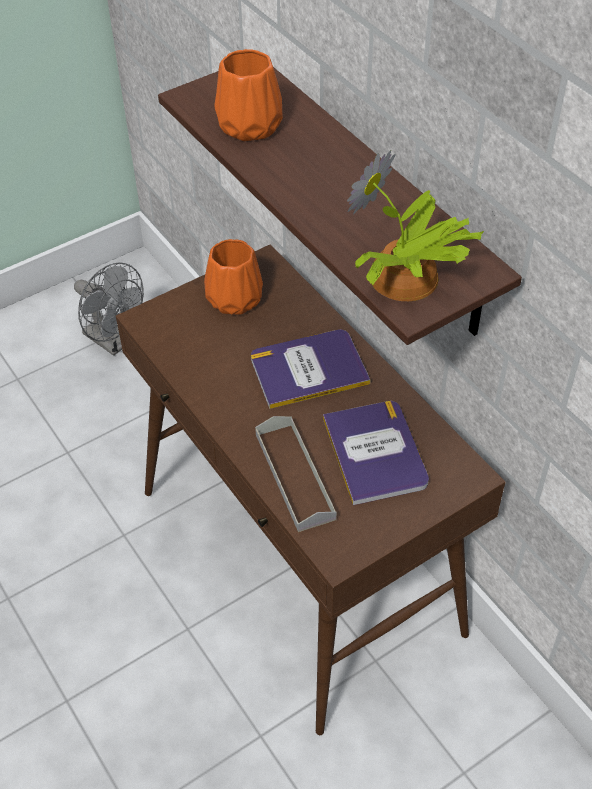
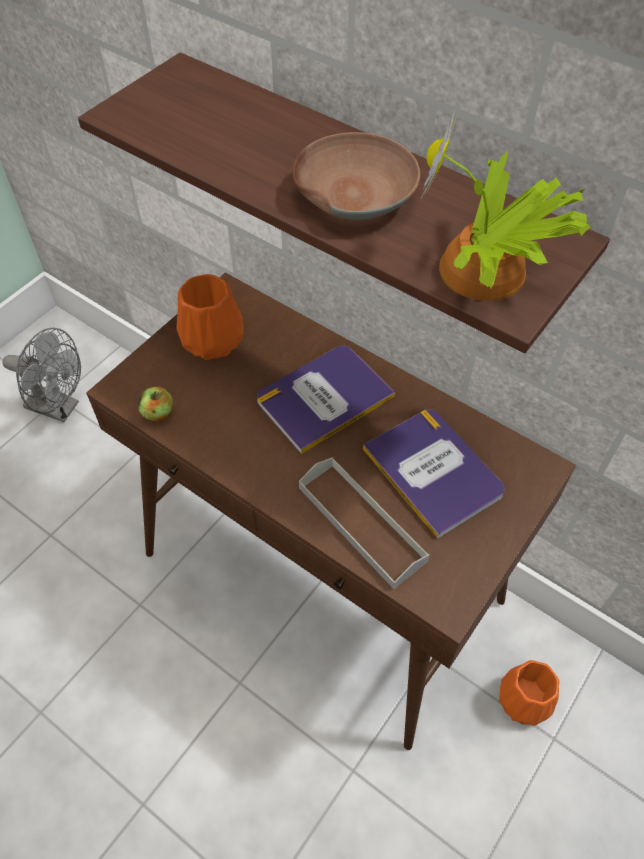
camera: 20 degrees left, 5 degrees up
orange vase [214,49,283,141] -> orange vase moved to [499,660,559,726]
none -> apple [138,387,173,422]
none -> brown bowl [292,132,420,220]

